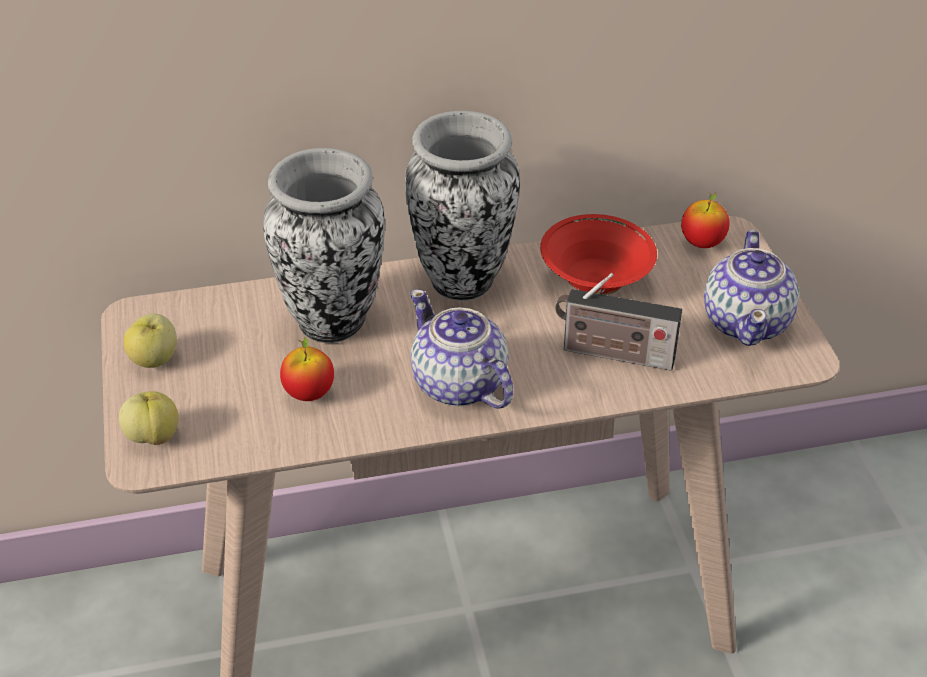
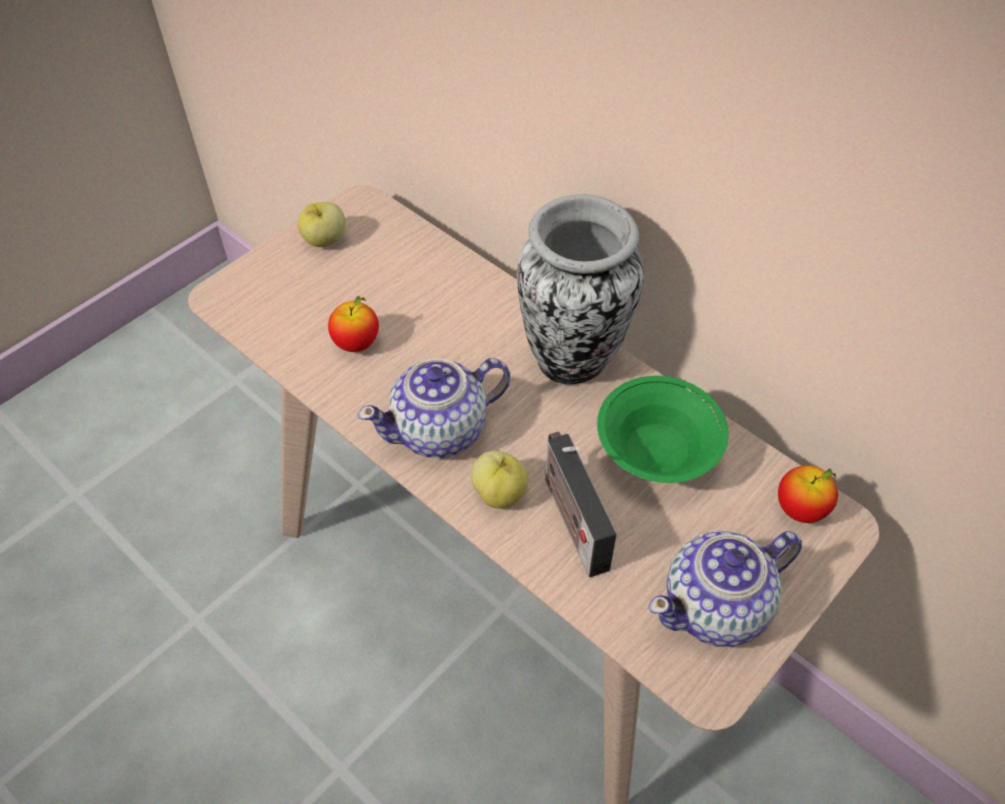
camera: 55 degrees right, 10 degrees up
apple [119,391,179,445] -> apple moved to [471,450,528,509]
vase [263,148,385,343] -> none
teapot [410,289,513,409] -> teapot turned 135 degrees counterclockwise [357,358,510,458]
red bowl [540,214,657,295] -> green bowl [597,376,729,483]

